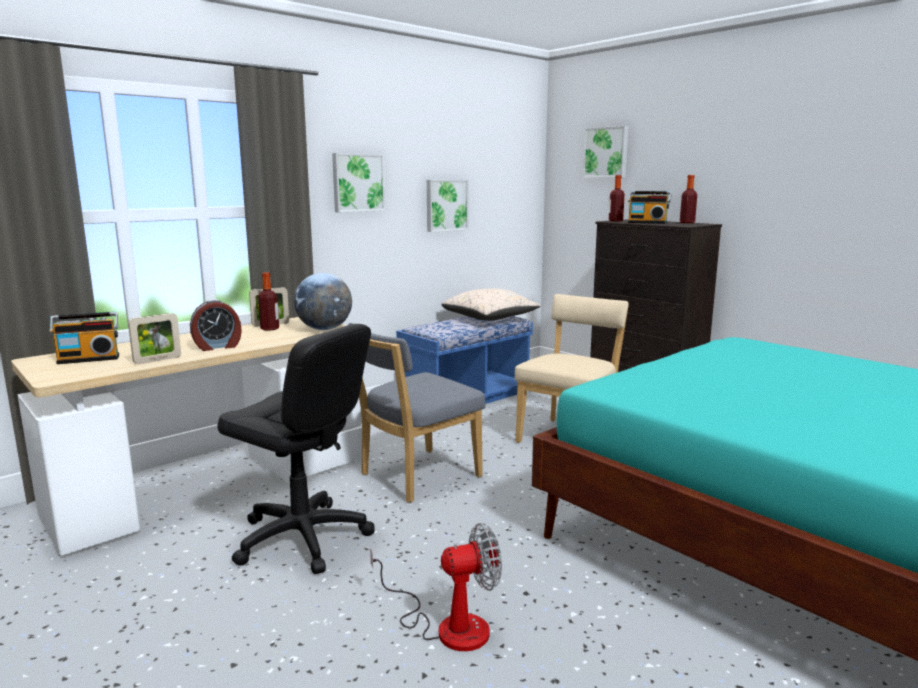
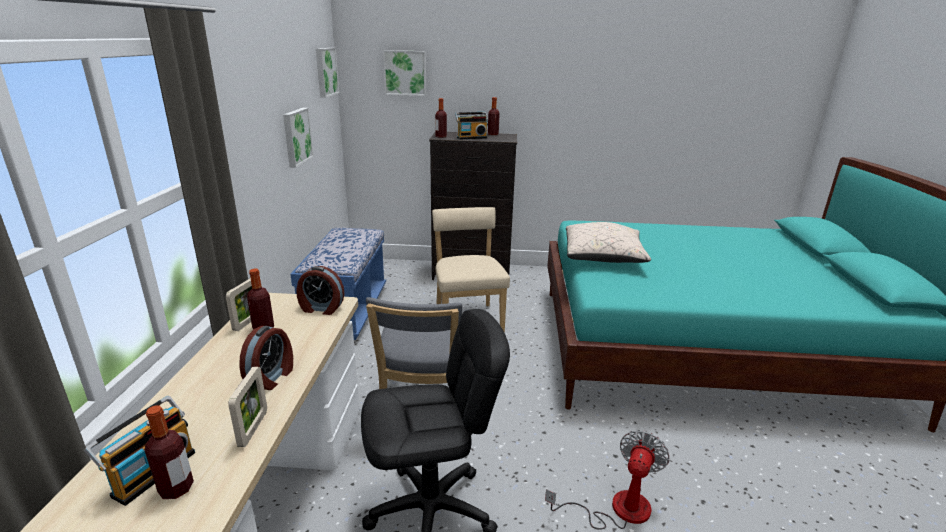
camera: 45 degrees left, 10 degrees up
globe [294,273,352,330] -> alarm clock [296,266,344,315]
picture [332,153,385,212] -> picture moved to [316,48,339,98]
beige pillow [441,289,541,320] -> beige pillow moved to [566,222,651,263]
none -> bottle [145,406,194,499]

